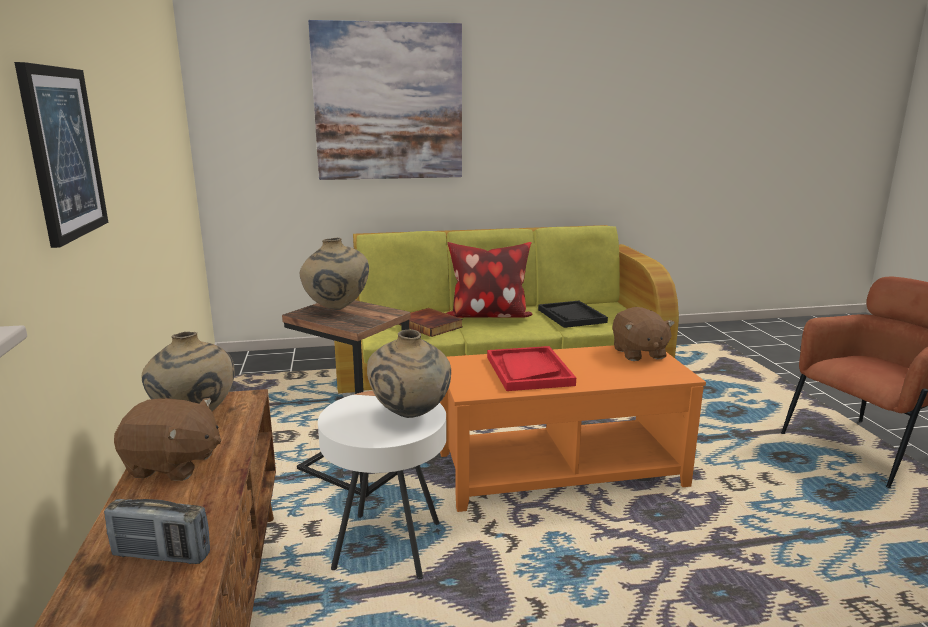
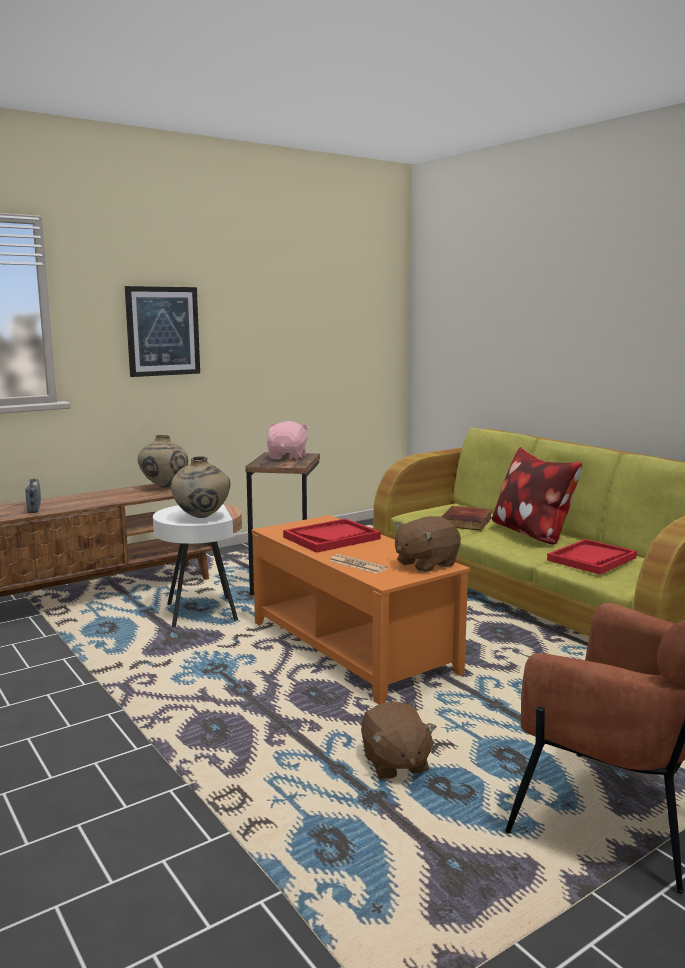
camera: 65 degrees right, 5 degrees down
brown plush toy [114,398,221,481] -> brown plush toy moved to [361,702,437,779]
beige vase [300,238,369,310] -> pink plush toy [266,421,310,460]
picture [308,20,462,180] -> none
black tray [538,301,608,328] -> red tray [547,539,637,575]
none -> newspaper [330,554,387,574]

